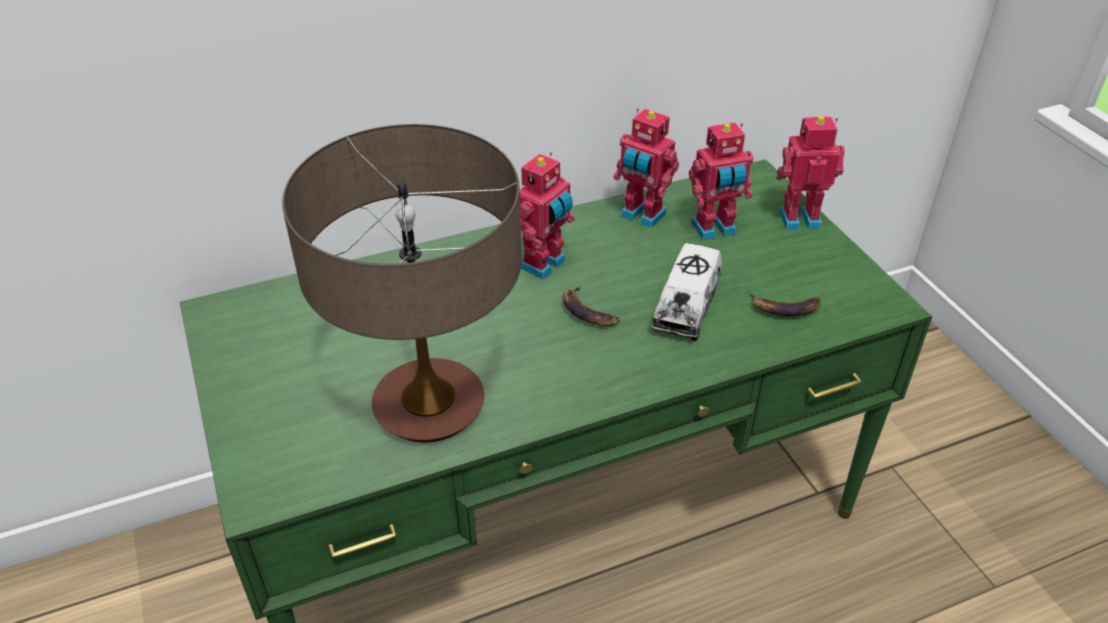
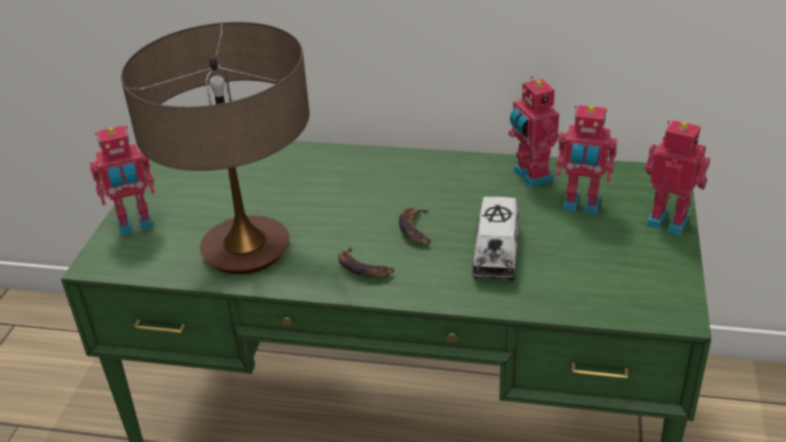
camera: 35 degrees right, 5 degrees down
toy robot [520,152,575,280] -> toy robot moved to [90,125,155,236]
toy truck [651,243,722,341] -> toy truck turned 45 degrees counterclockwise [472,197,519,281]
banana [749,292,821,316] -> banana moved to [338,247,394,277]

